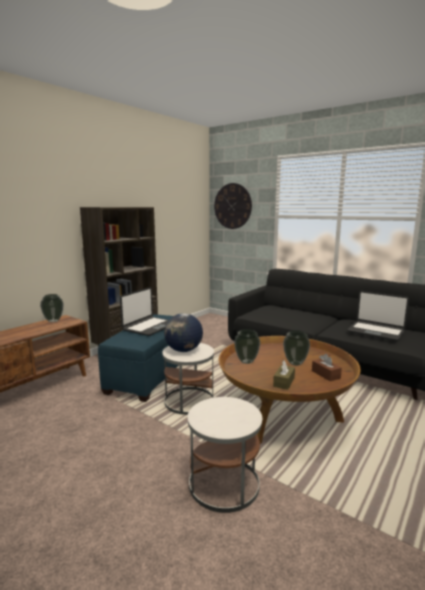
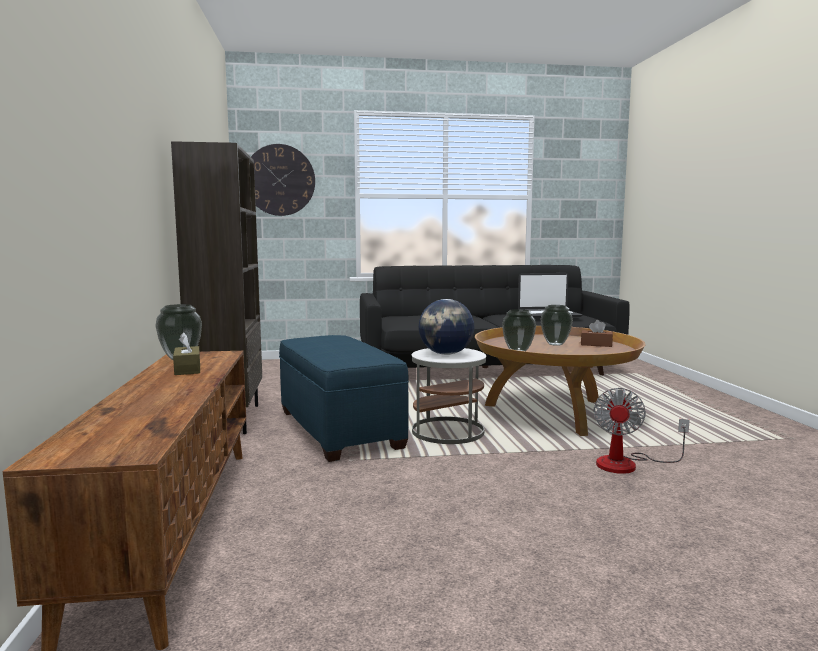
camera: 45 degrees left, 5 degrees down
laptop [120,287,169,336] -> none
white side table [188,397,262,513] -> fan [594,388,690,474]
brown tissue box [273,360,295,390] -> brown tissue box moved to [173,332,200,375]

